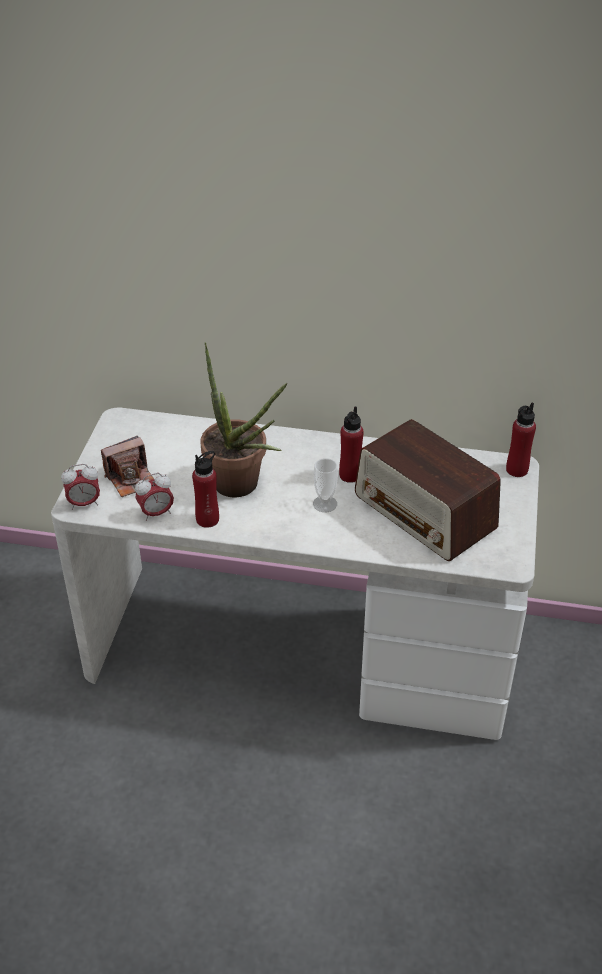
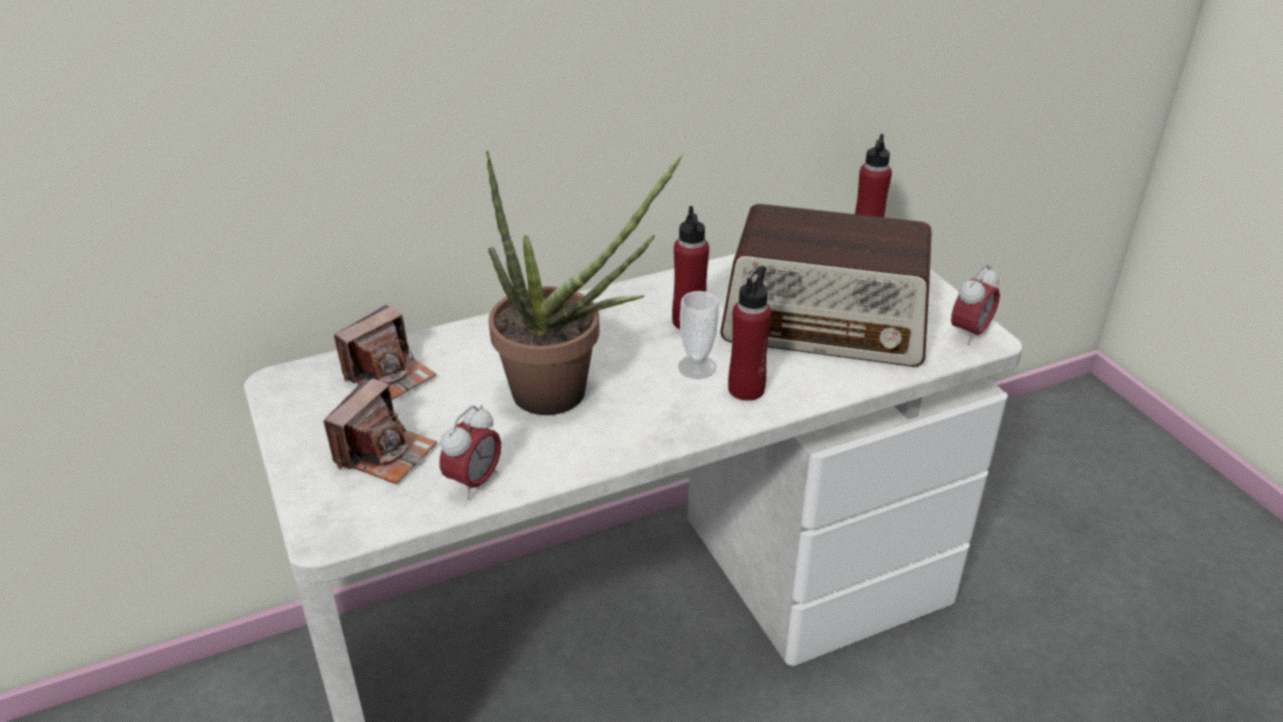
camera: 35 degrees left, 5 degrees down
alarm clock [61,464,100,510] -> alarm clock moved to [951,264,1000,345]
red bottle [192,451,219,528] -> red bottle moved to [728,266,772,401]
none -> camera [334,305,436,400]

